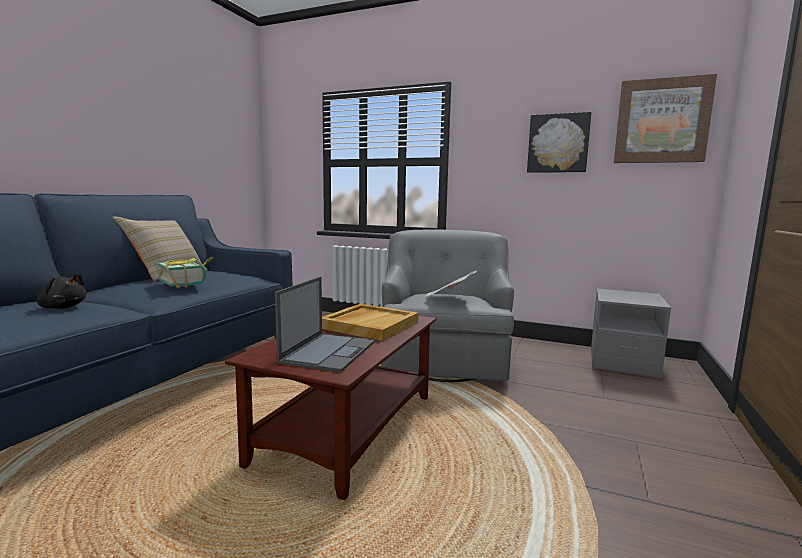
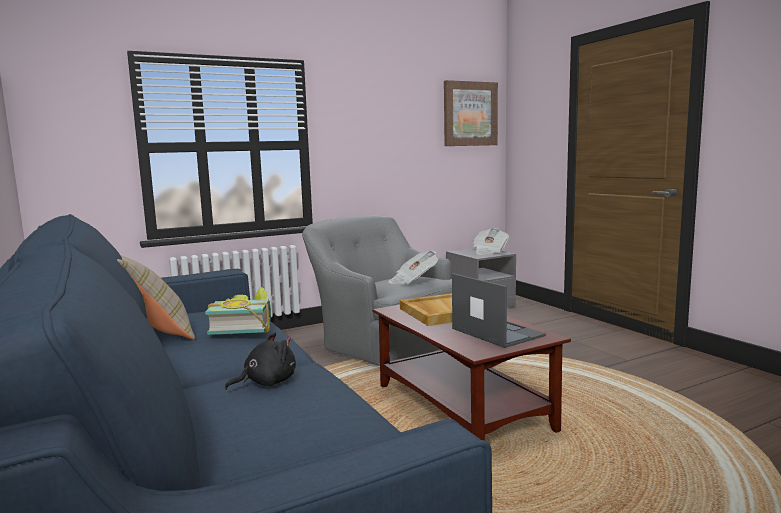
camera: 50 degrees left, 0 degrees up
picture [527,112,591,173] -> none
none -> newspaper [473,228,509,255]

